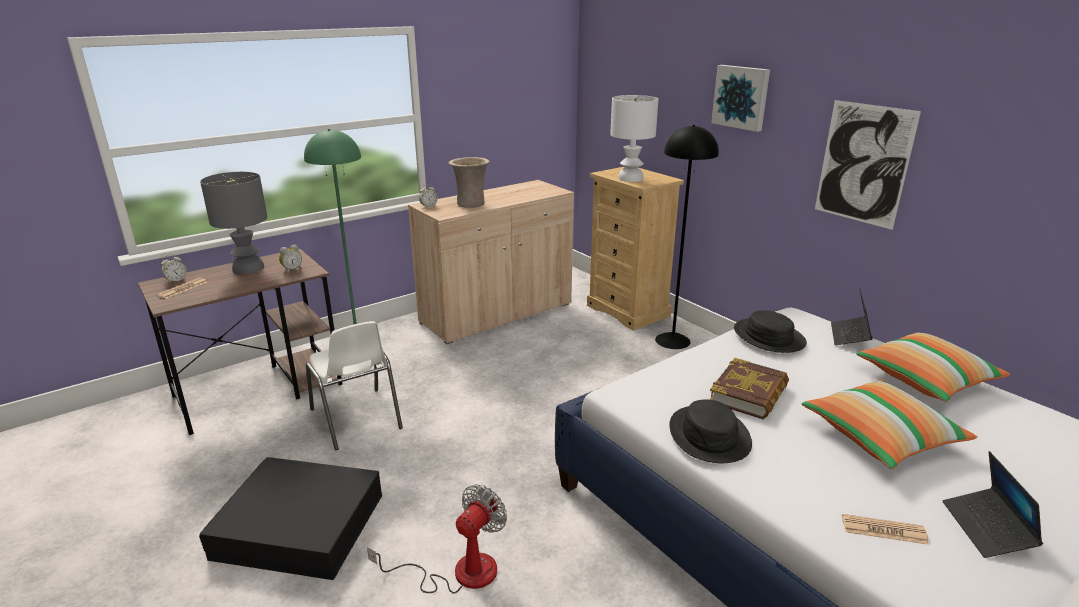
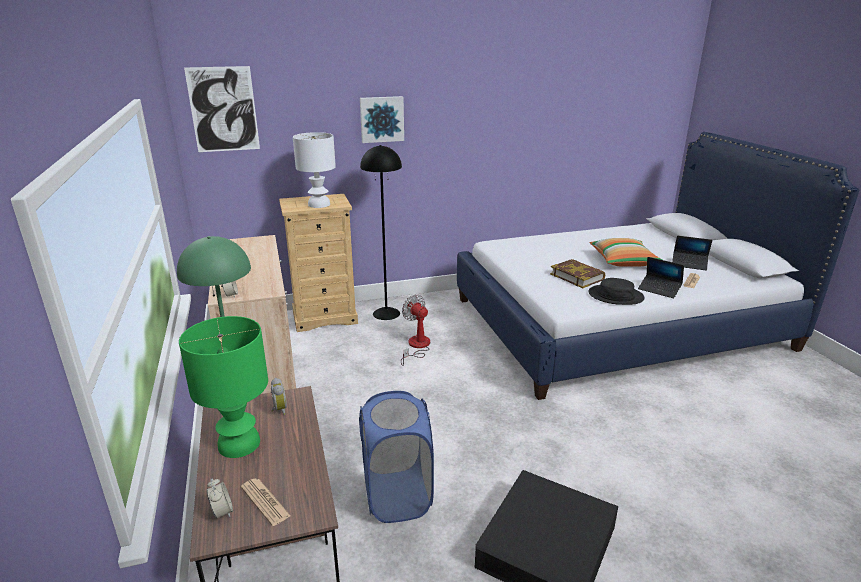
camera: 70 degrees left, 0 degrees up
grey table lamp [200,172,267,274] -> green table lamp [179,316,268,458]
white chair [306,321,403,450] -> blue laundry basket [359,391,434,523]
fan [367,485,507,593] -> fan moved to [401,295,430,366]
beige vase [448,157,490,208] -> none
black hat [734,310,807,353] -> none
picture [815,100,921,230] -> picture moved to [184,66,260,152]
laptop [831,288,873,345] -> laptop moved to [638,257,684,298]
pillow [856,332,1010,402] -> none

